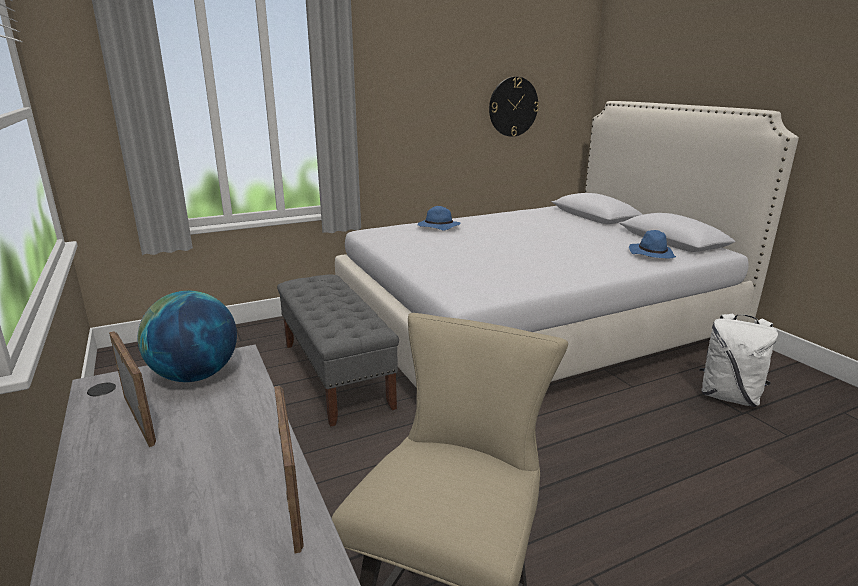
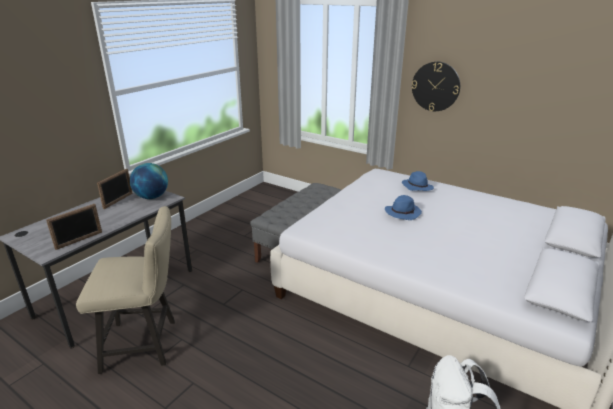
camera: 60 degrees right, 5 degrees up
wall clock [489,77,539,137] -> wall clock moved to [412,62,460,111]
blue hat [629,230,676,259] -> blue hat moved to [385,195,422,220]

